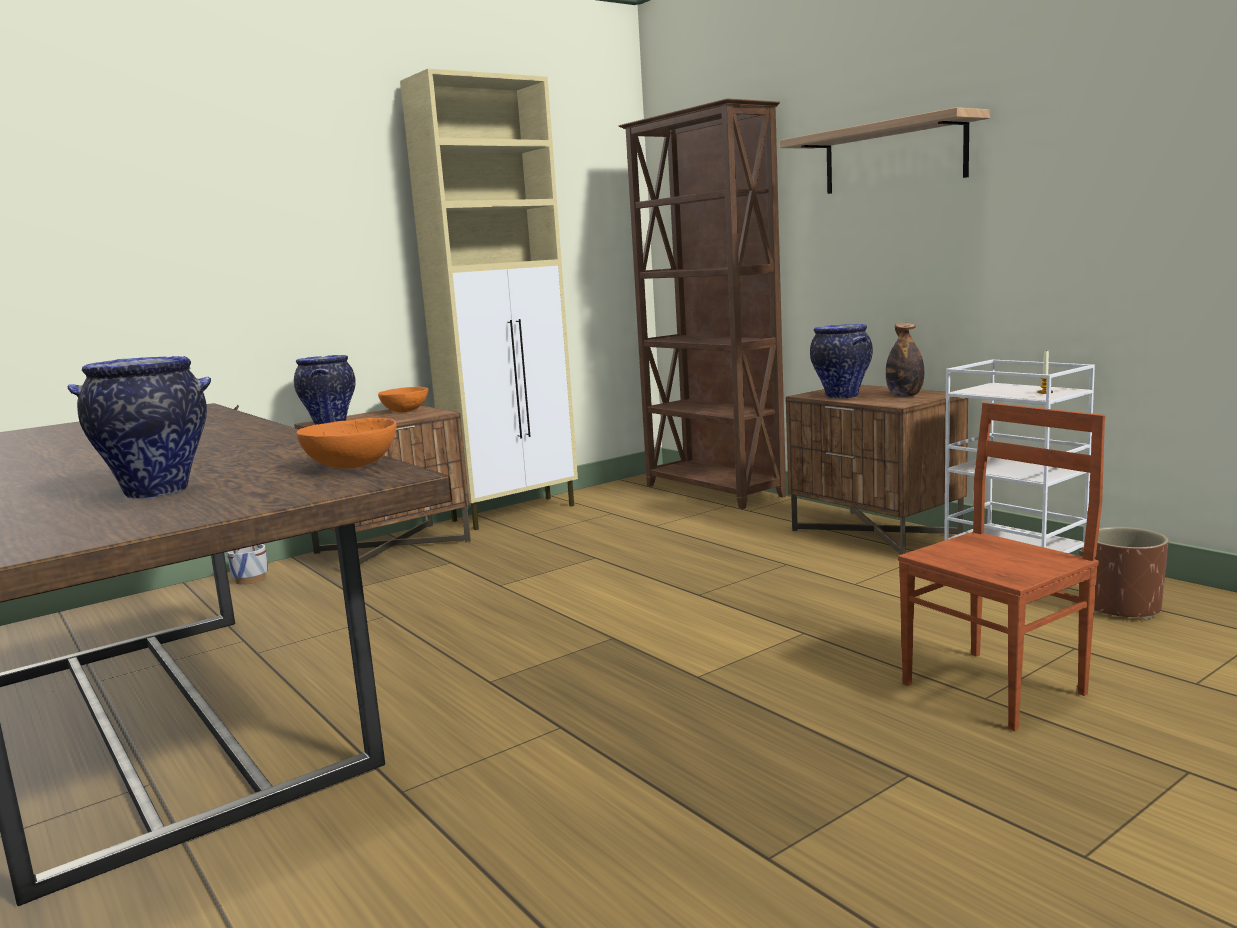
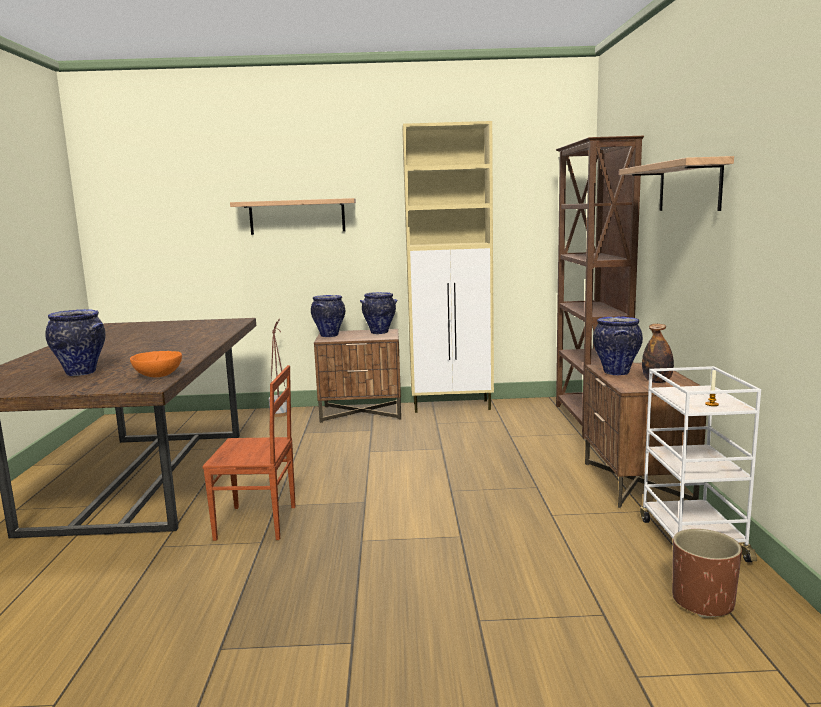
camera: 35 degrees right, 0 degrees up
orange bowl [378,387,429,413] -> vase [360,292,397,334]
brown chair [897,402,1105,731] -> brown chair moved to [202,365,296,541]
none -> shelf [230,198,356,235]

